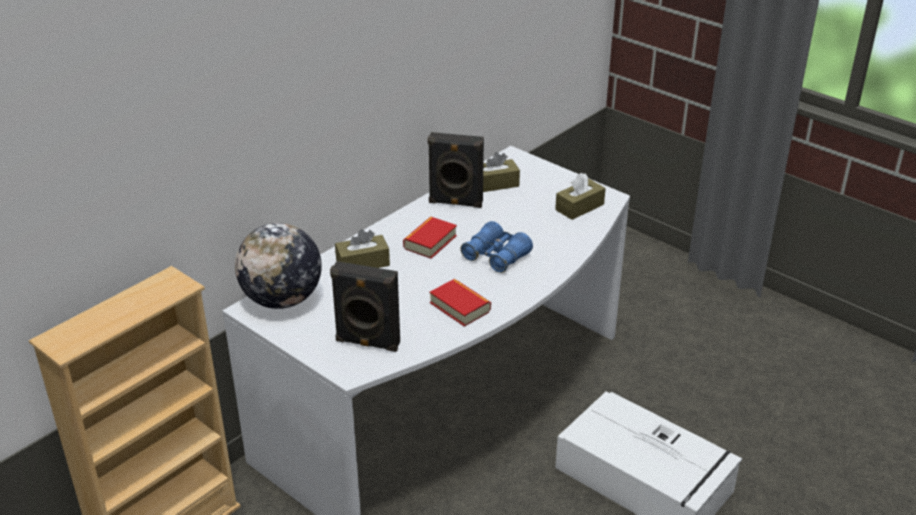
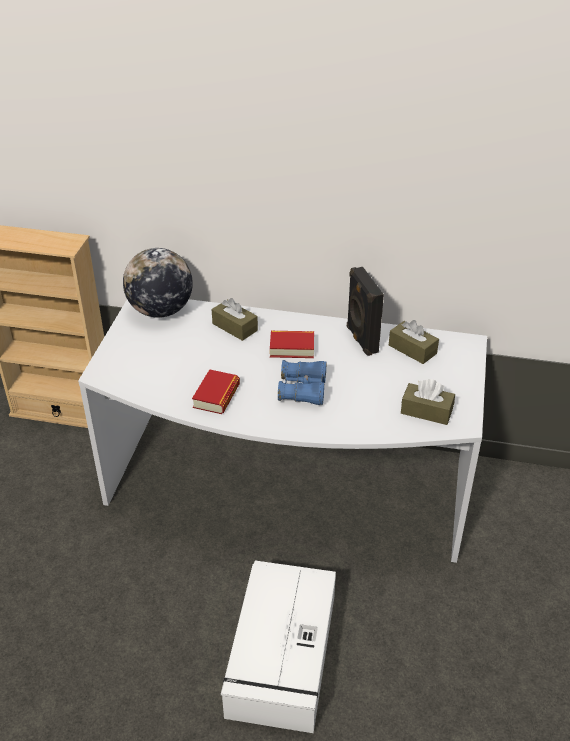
camera: 60 degrees right, 5 degrees up
black speaker [330,261,400,352] -> none

